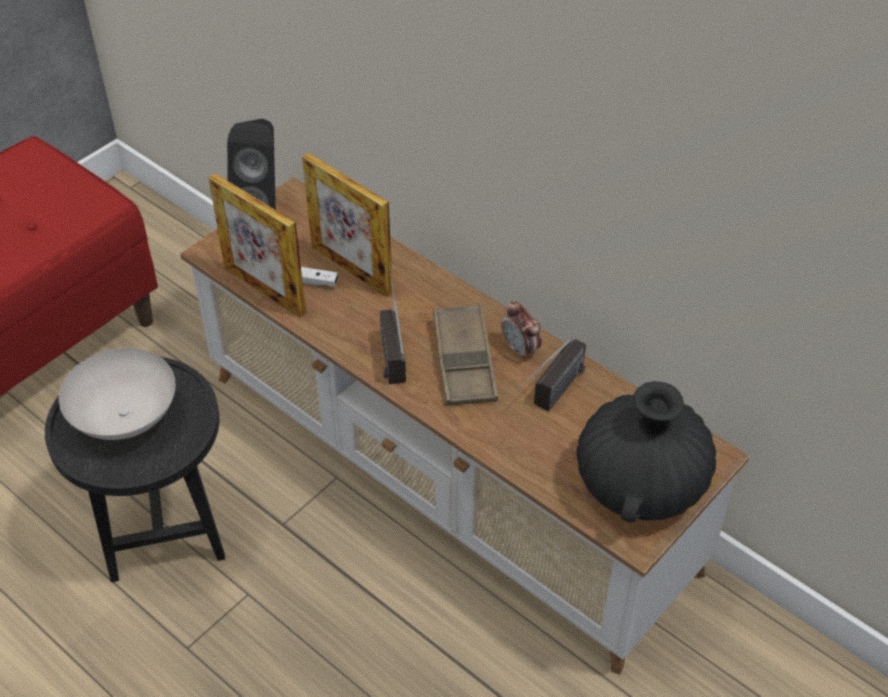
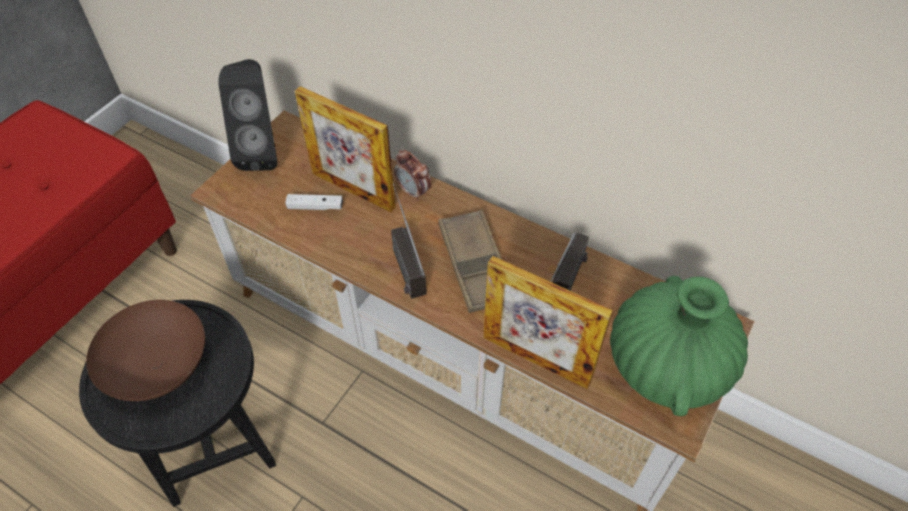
camera: 10 degrees left, 5 degrees up
white bowl [59,348,176,440] -> brown bowl [86,300,205,401]
picture frame [209,173,306,317] -> picture frame moved to [483,256,613,389]
alarm clock [501,301,542,360] -> alarm clock moved to [394,150,431,201]
black vase [576,381,716,523] -> green vase [610,276,748,416]

